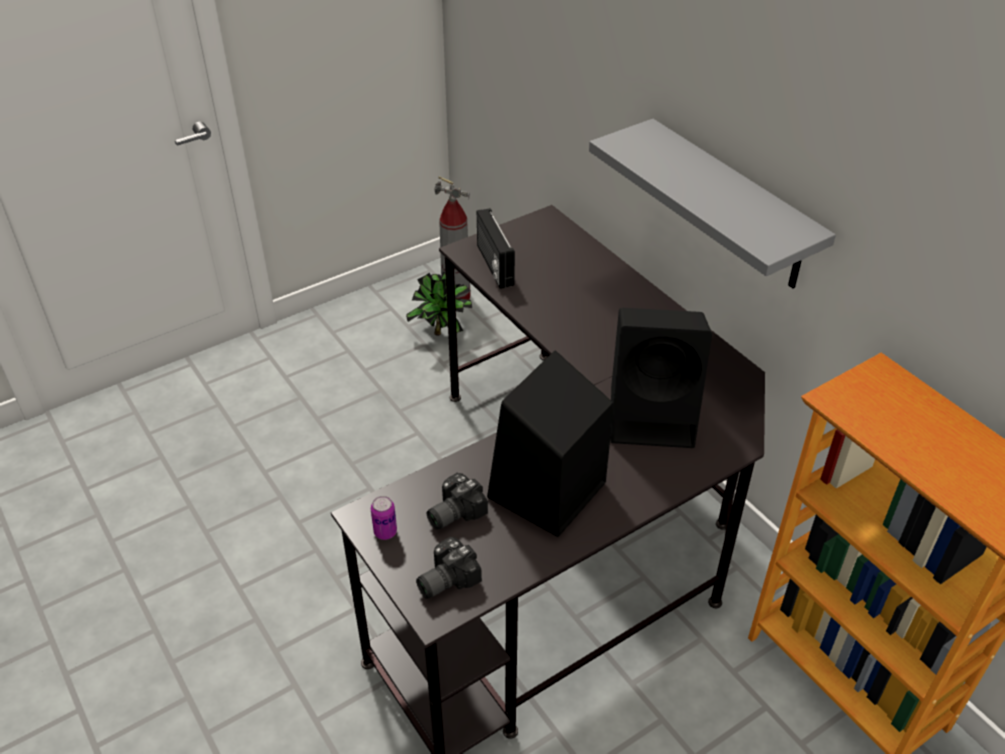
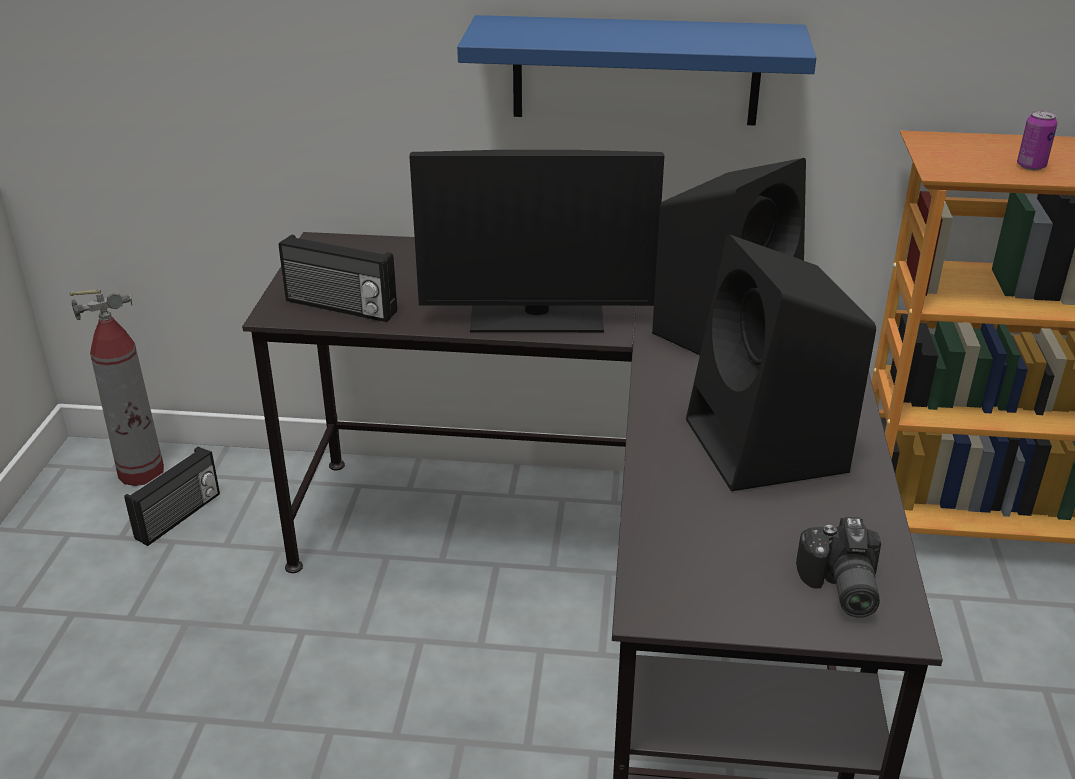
camera: 50 degrees left, 10 degrees down
can [371,496,397,540] -> can moved to [1017,110,1058,170]
potted plant [406,271,472,336] -> radio [124,447,220,546]
camera [427,473,488,530] -> none
grey shelf [589,119,836,289] -> blue shelf [457,15,816,126]
none -> monitor [409,150,664,332]

